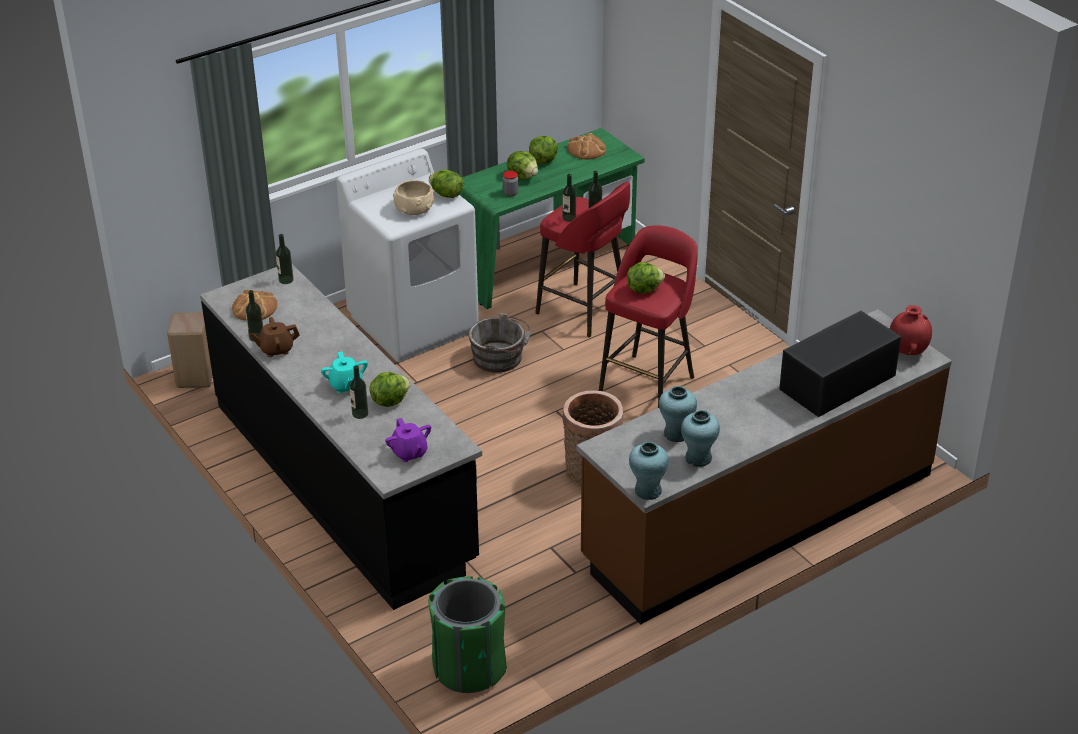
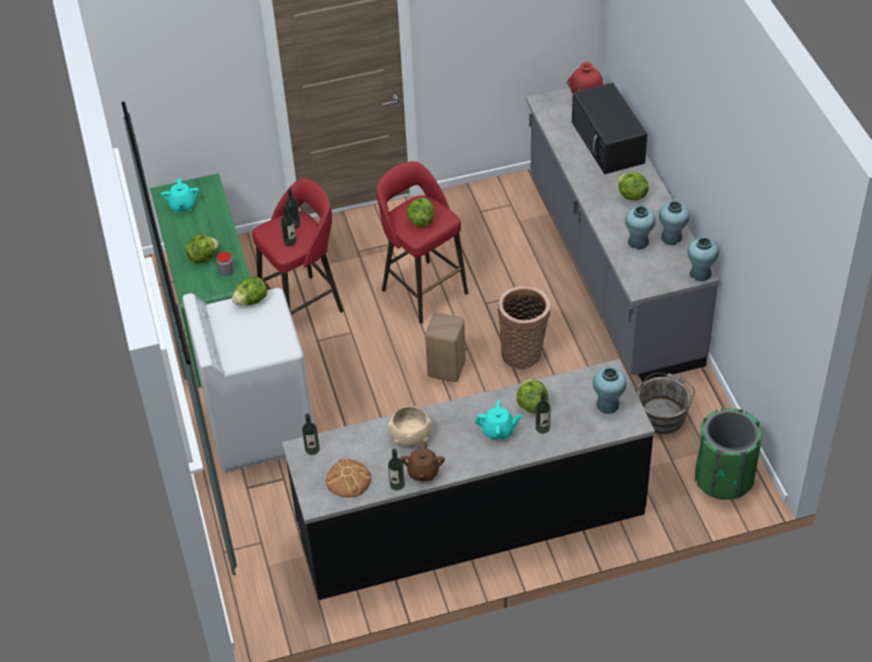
camera: 70 degrees left, 10 degrees up
beige stool [167,312,213,388] -> beige stool moved to [425,313,466,382]
purple teapot [385,418,431,462] -> turquoise vase [593,368,627,414]
beige bowl [393,180,435,215] -> beige bowl moved to [388,406,432,446]
grey bucket [469,313,531,373] -> grey bucket moved to [637,373,695,434]
lettuce [529,136,557,164] -> lettuce moved to [618,172,649,200]
bread [567,133,606,160] -> turquoise teapot [161,178,199,212]
brown counter [576,309,952,624] -> grey counter [526,80,719,382]

